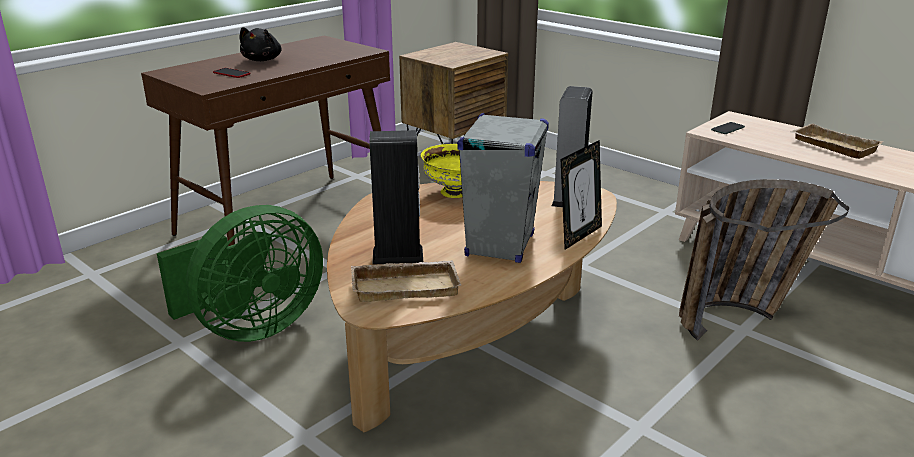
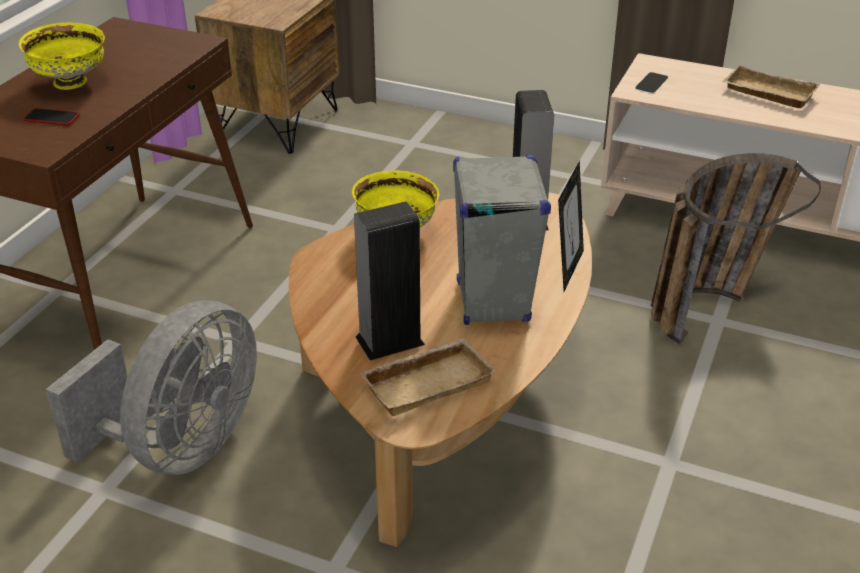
camera: 20 degrees left, 10 degrees up
green fan [157,205,323,342] -> grey fan [46,300,257,475]
black plush toy [240,27,281,61] -> yellow bowl [19,23,105,90]

